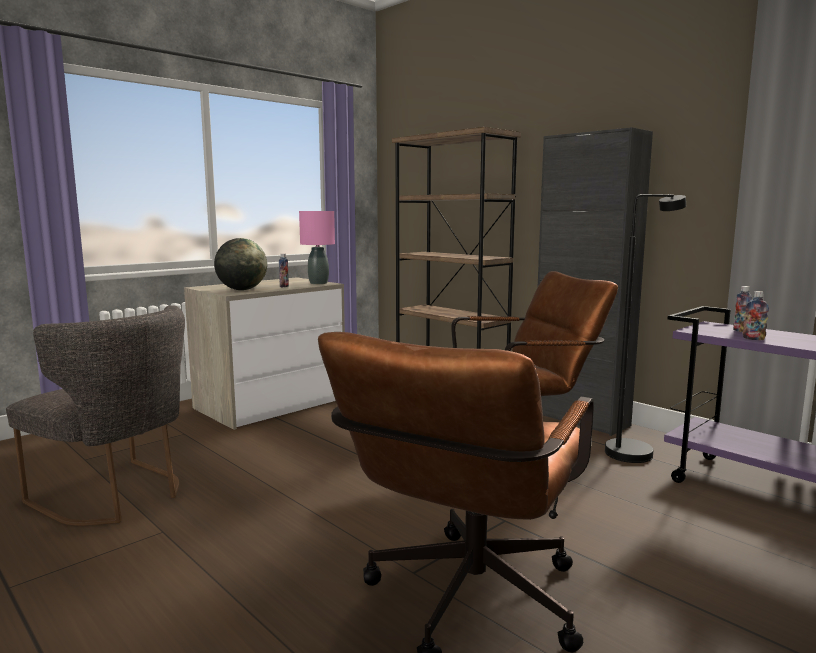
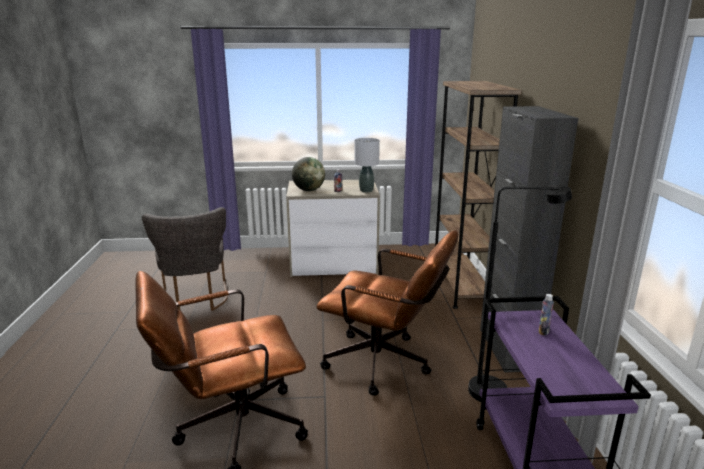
camera: 40 degrees right, 10 degrees up
pink table lamp [299,211,335,284] -> grey table lamp [354,138,380,193]
bottle [743,291,769,340] -> none

